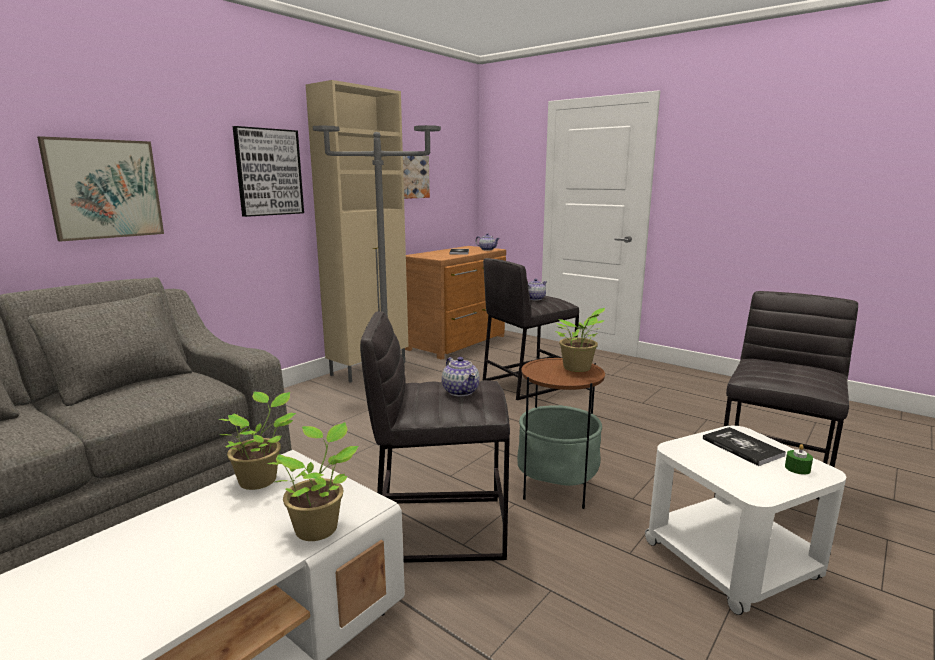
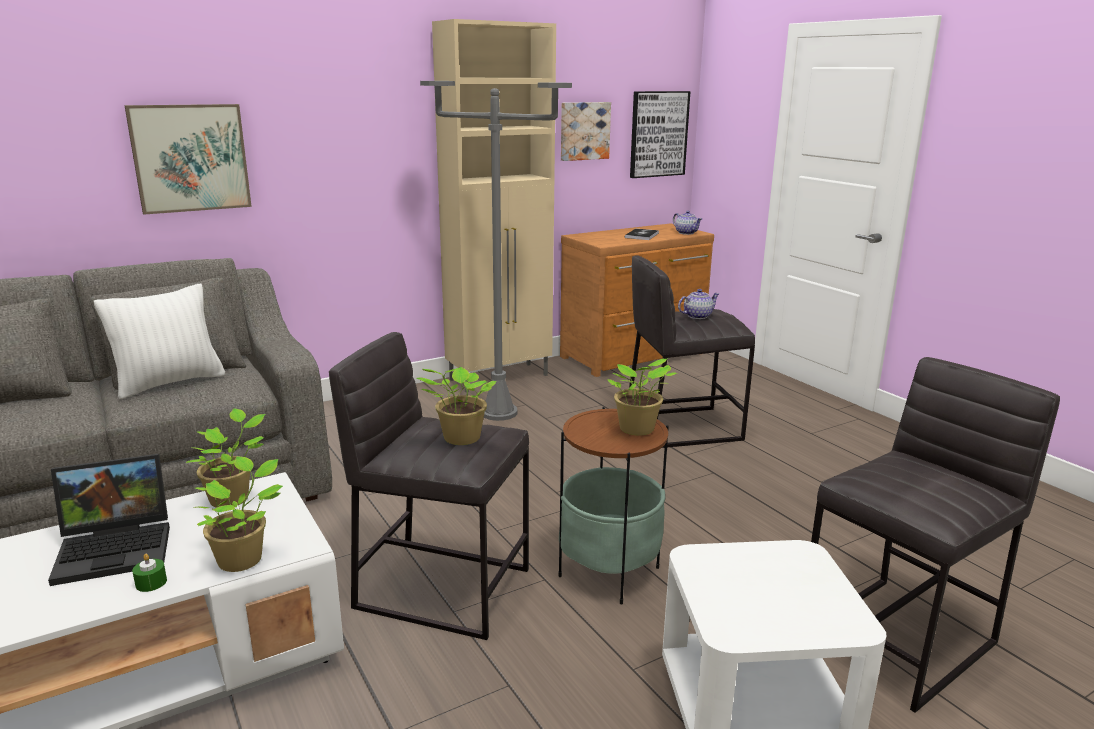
camera: 20 degrees right, 5 degrees up
picture [233,126,304,217] -> picture moved to [630,91,691,178]
teapot [442,357,479,396] -> potted plant [417,367,496,445]
book [703,427,786,466] -> none
green candle [785,444,813,475] -> green candle moved to [132,554,167,592]
none -> laptop [48,454,170,586]
none -> white pillow [94,284,225,399]

